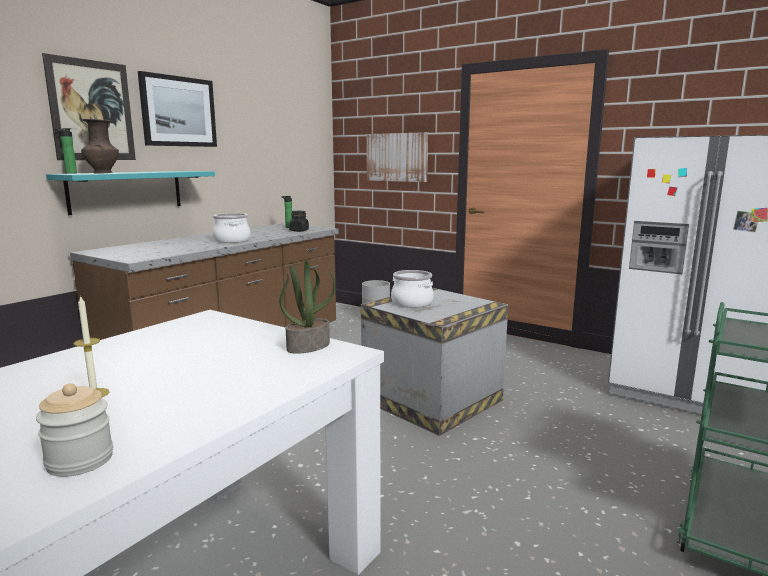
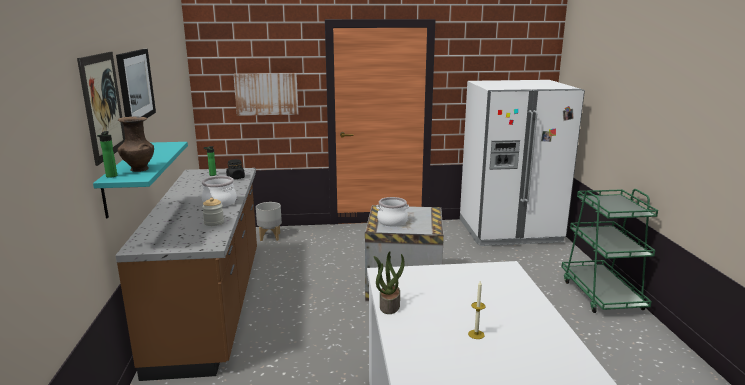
camera: 40 degrees left, 5 degrees up
jar [36,383,113,477] -> jar moved to [202,198,224,226]
potted plant [279,260,335,354] -> potted plant moved to [373,251,405,314]

